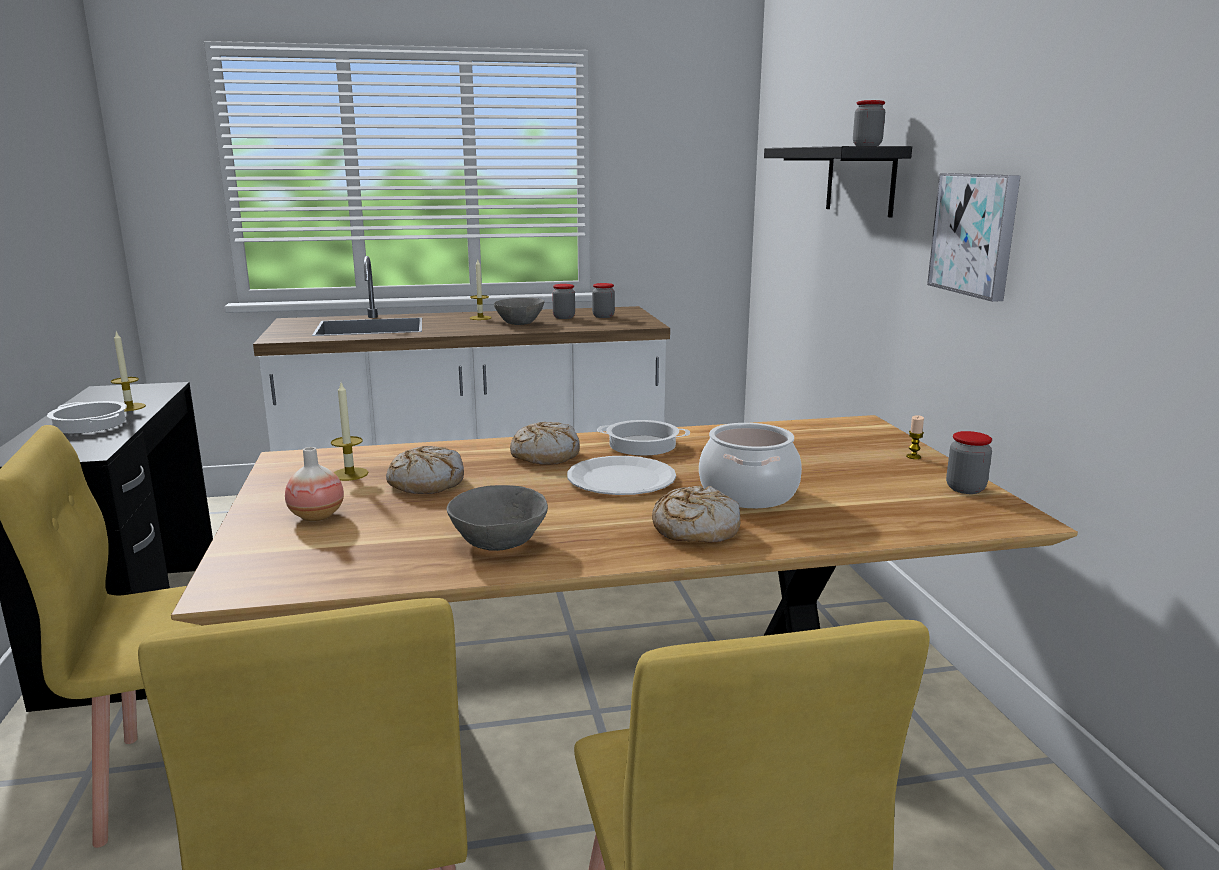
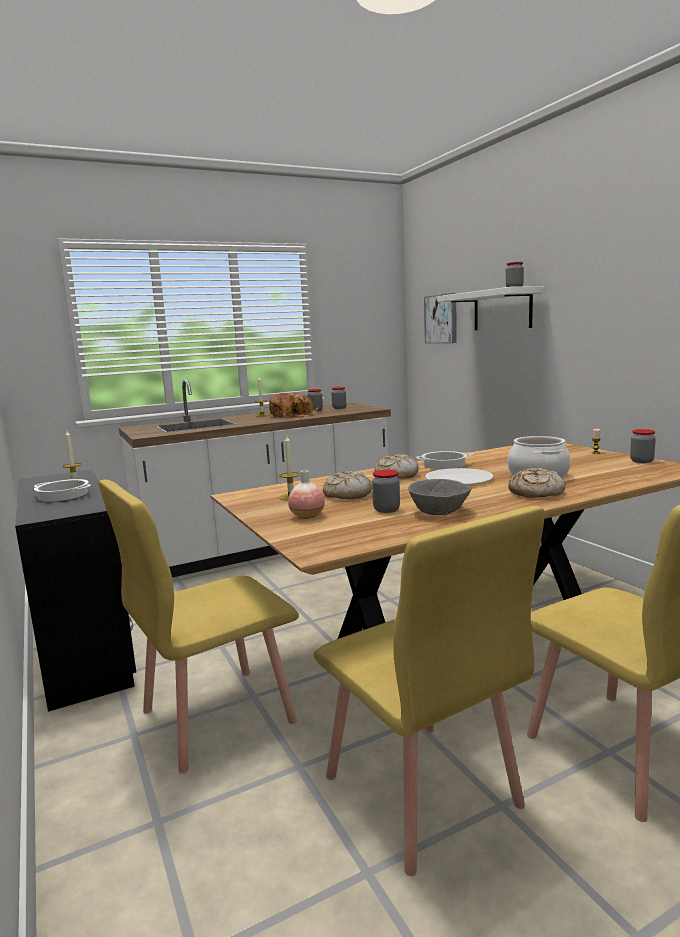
camera: 15 degrees left, 5 degrees down
grey bowl [494,298,544,325] -> bread [269,393,318,418]
black shelf [764,146,912,217] -> white shelf [437,286,544,330]
picture [927,173,1021,302] -> picture moved to [424,293,457,344]
none -> jar [372,470,400,513]

